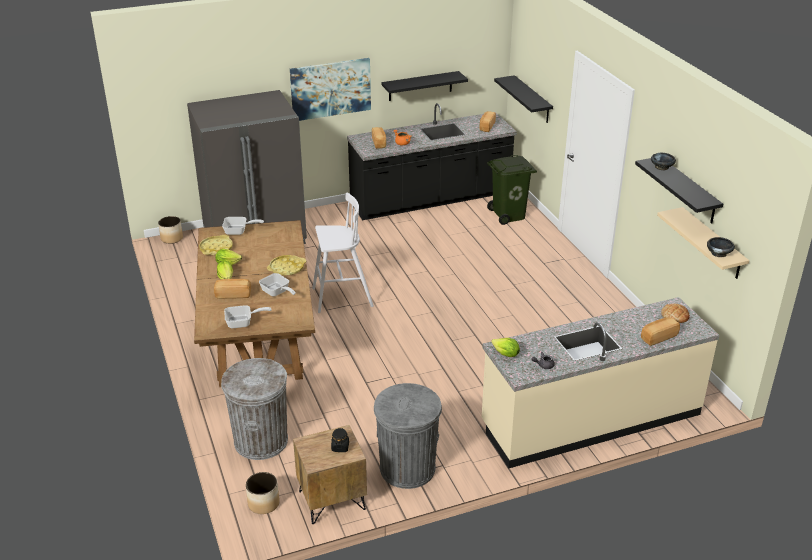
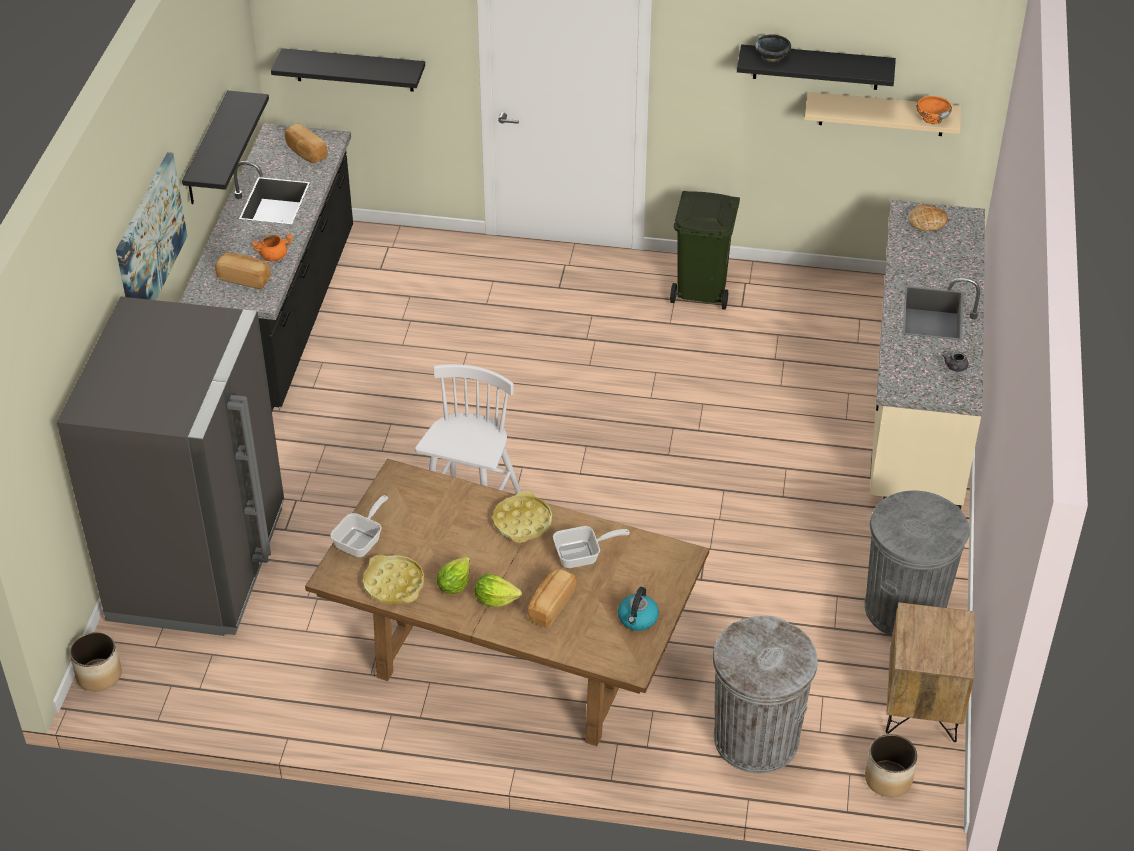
camera: 60 degrees left, 10 degrees up
frying pan [224,305,272,328] -> kettle [618,587,659,631]
black jar [331,428,349,452] -> none
green trash can [487,155,537,225] -> green trash can moved to [670,191,740,310]
lettuce [491,338,520,357] -> none
bread [641,317,680,346] -> none
black bowl [707,237,735,257] -> orange bowl [916,96,952,124]

